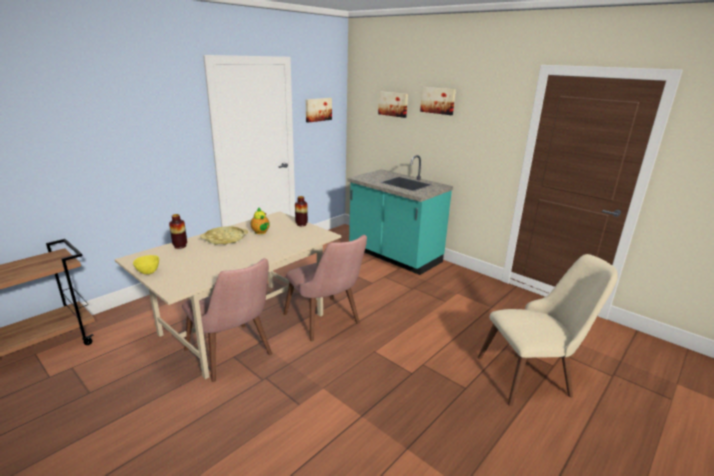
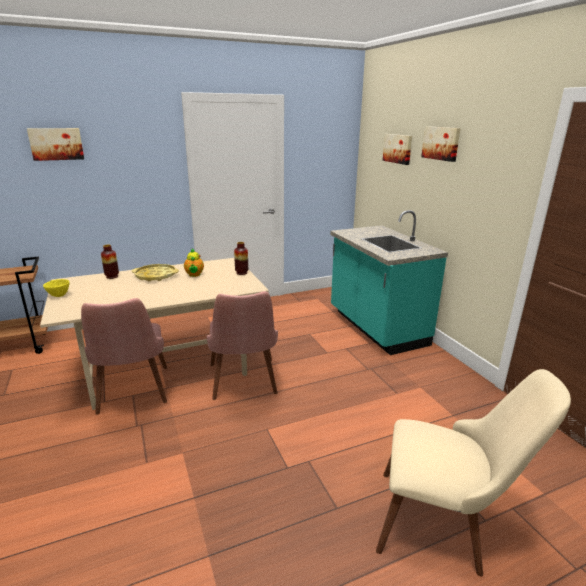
camera: 25 degrees right, 0 degrees up
picture [306,98,332,123] -> picture moved to [27,128,84,161]

